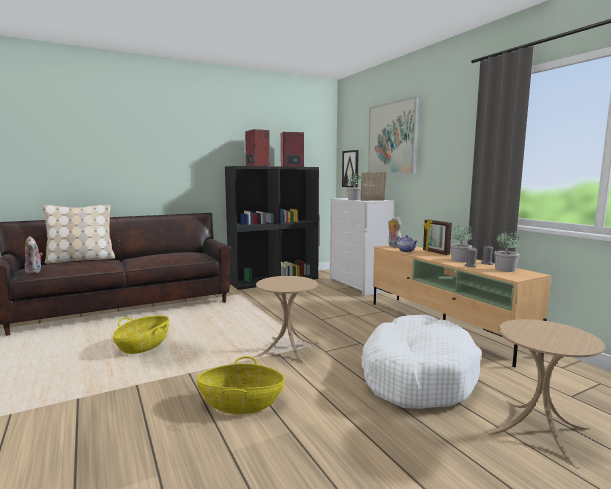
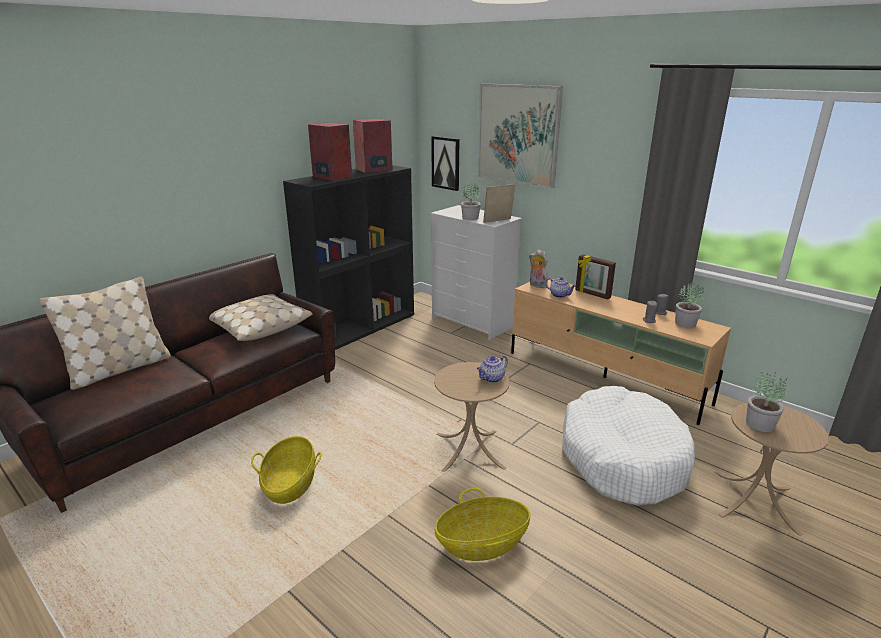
camera: 20 degrees left, 15 degrees up
plush toy [25,236,43,273] -> none
potted plant [451,225,472,262] -> potted plant moved to [746,372,788,432]
none -> beige pillow [209,294,313,341]
none -> teapot [477,355,508,383]

